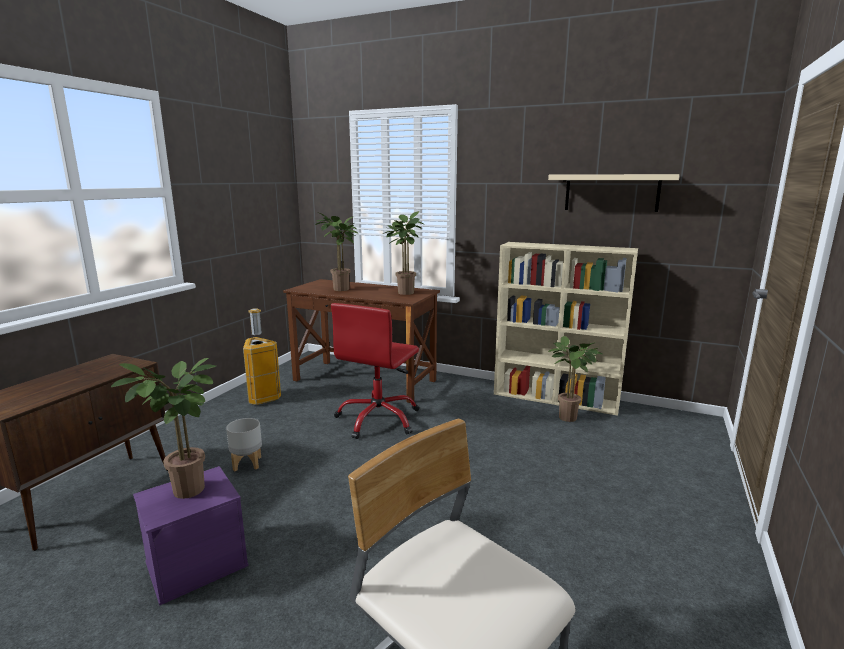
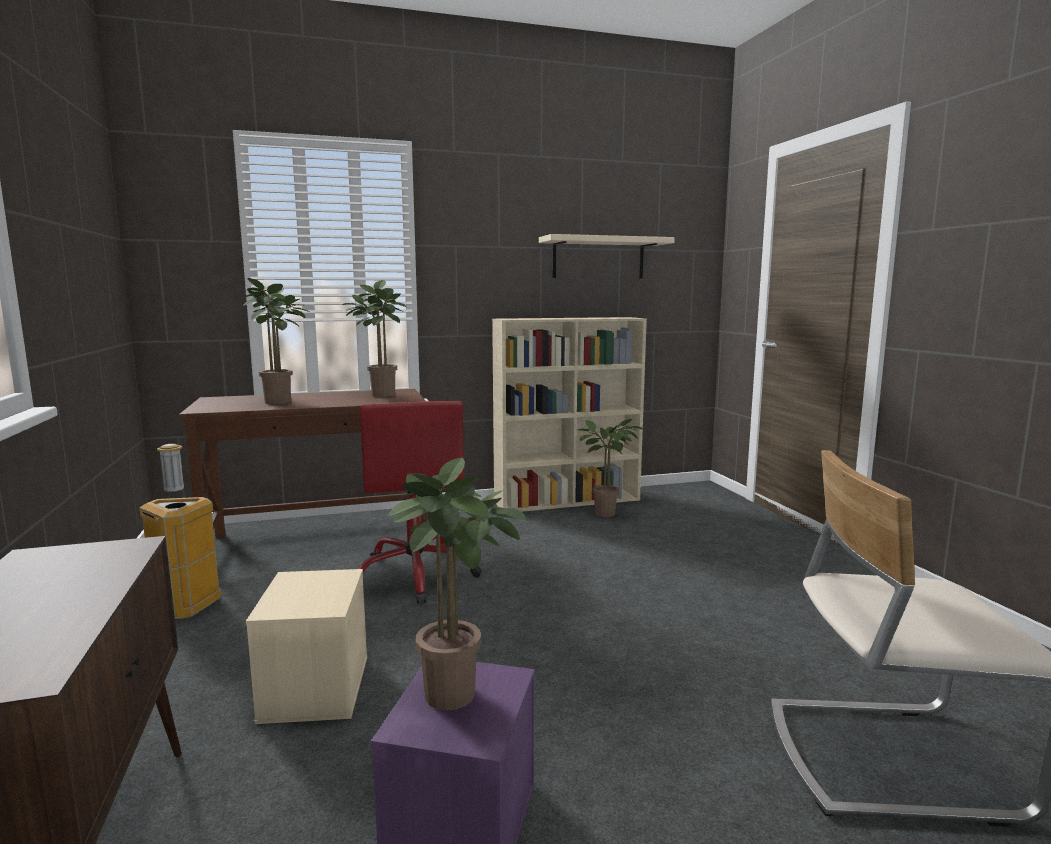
camera: 40 degrees left, 5 degrees down
grey planter [226,418,262,471] -> beige storage box [246,569,367,724]

